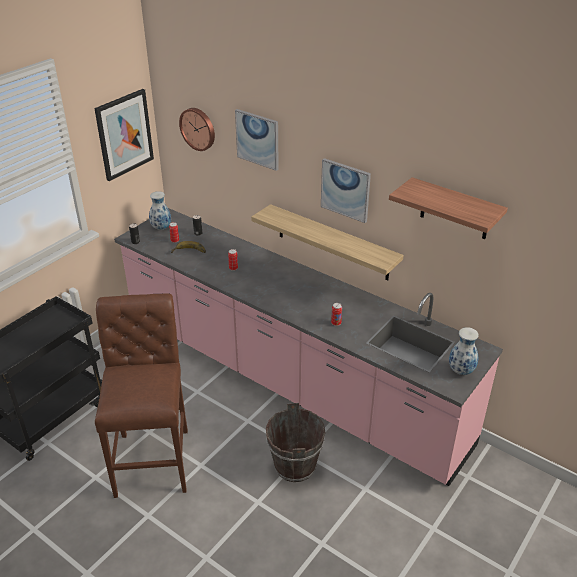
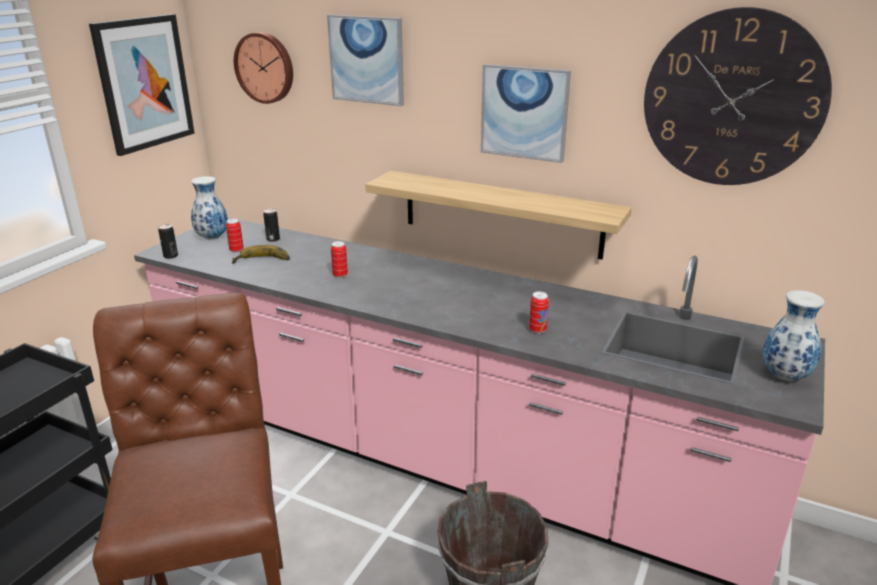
camera: 10 degrees left, 10 degrees down
shelf [389,177,508,239] -> wall clock [644,7,832,185]

